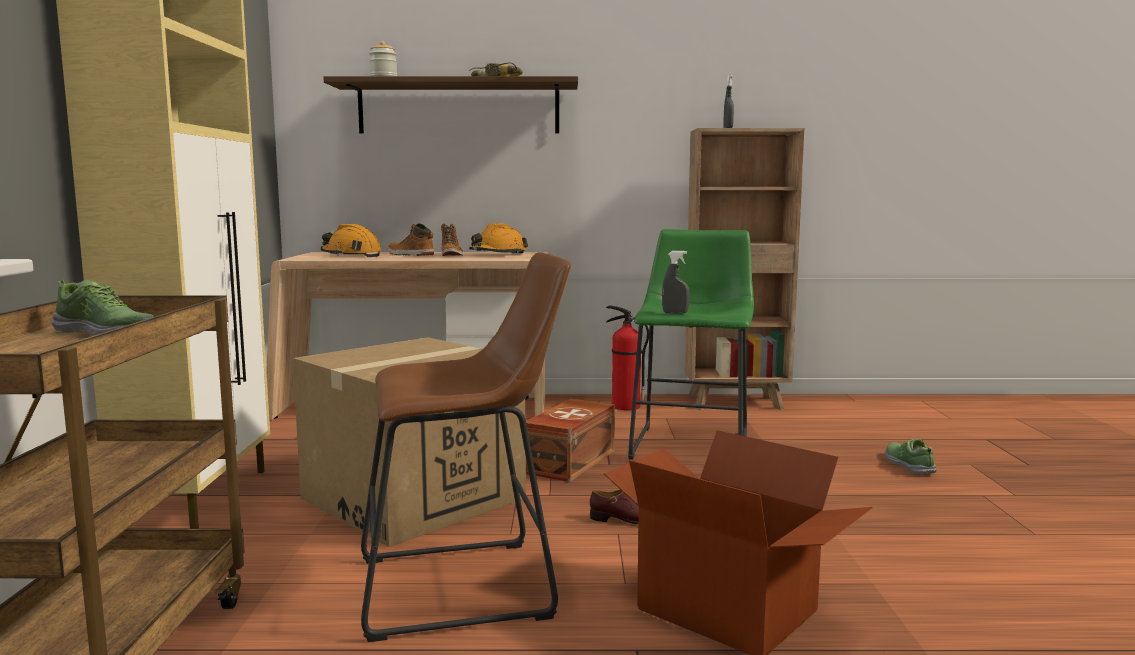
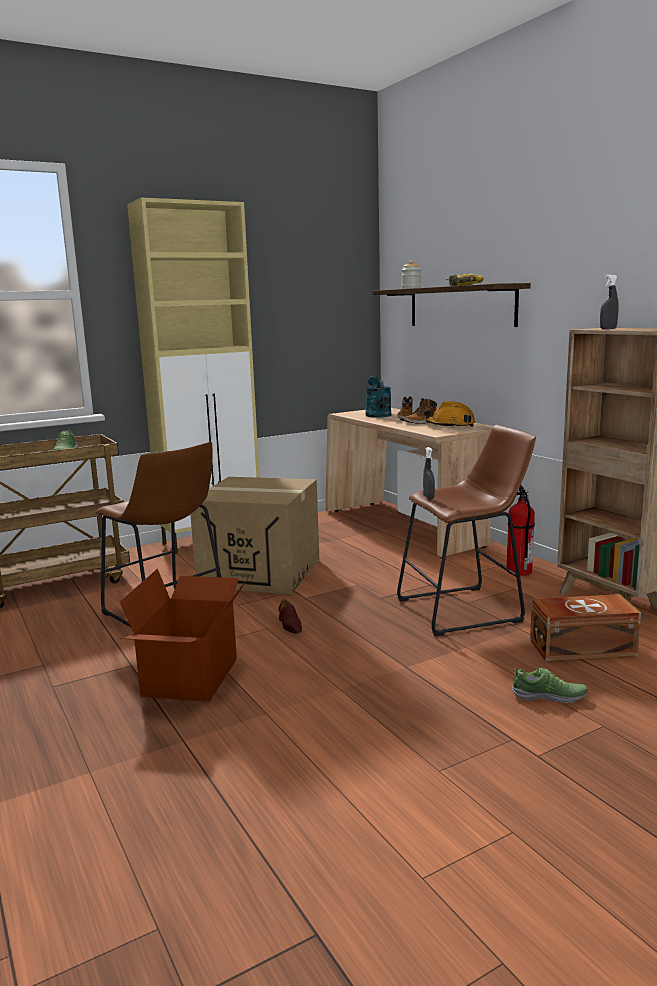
camera: 60 degrees right, 5 degrees up
orange hard hat [321,224,382,257] -> turquoise watering can [366,376,391,418]
brown storage box [526,399,615,482] -> brown storage box moved to [530,594,641,661]
green stool [628,229,754,460] -> brown stool [397,425,536,636]
shoe [885,438,937,475] -> shoe turned 45 degrees clockwise [512,668,588,703]

